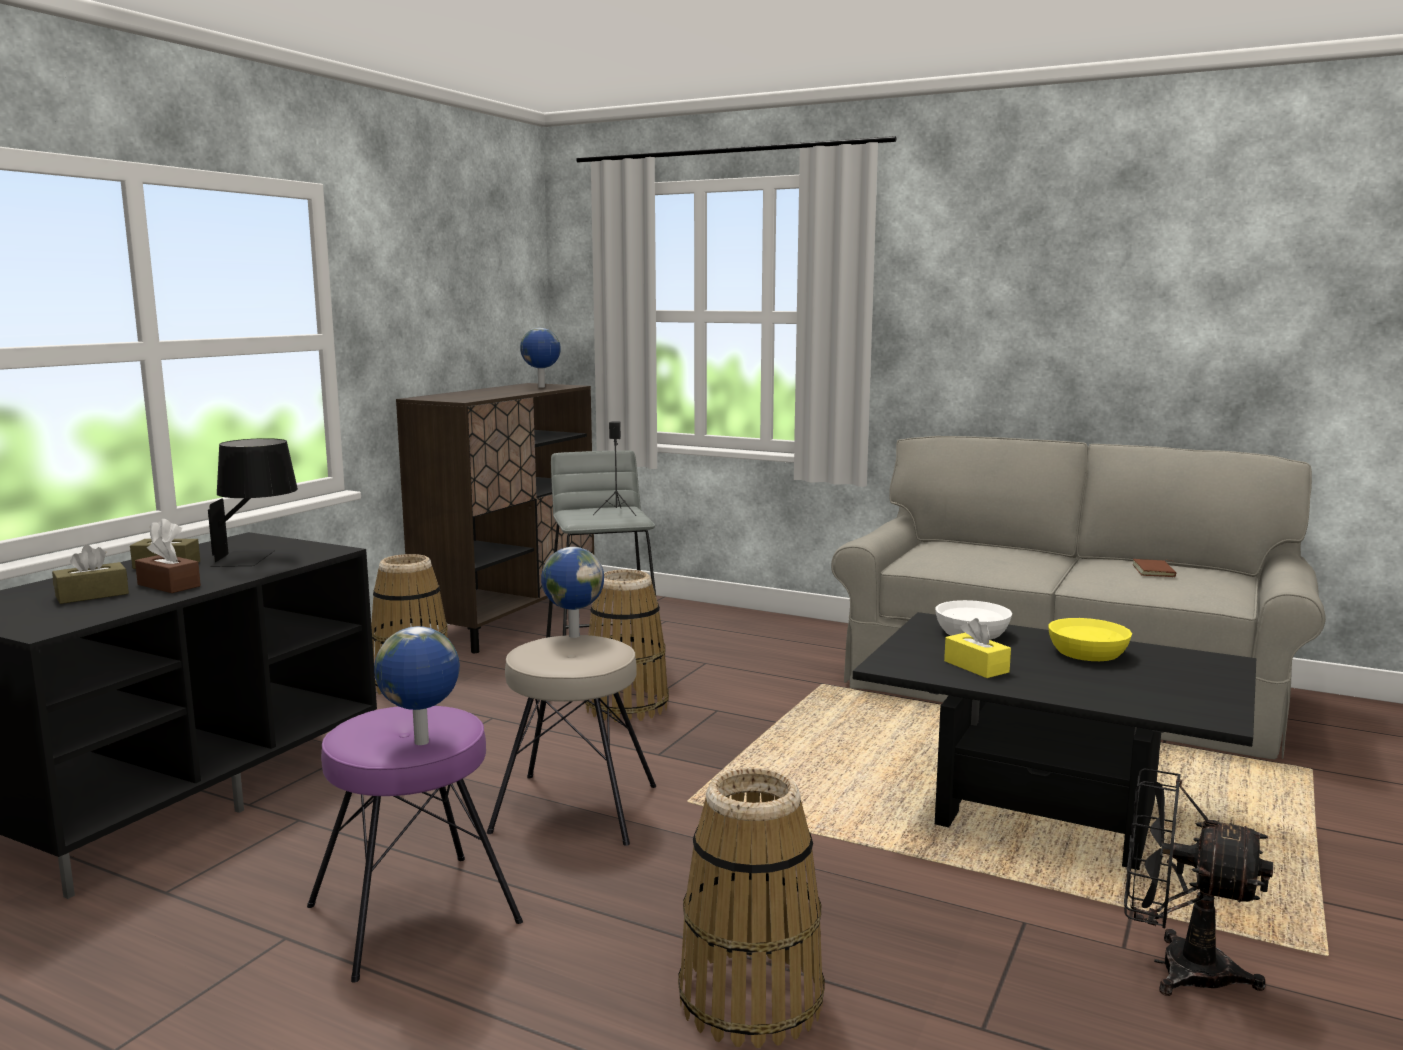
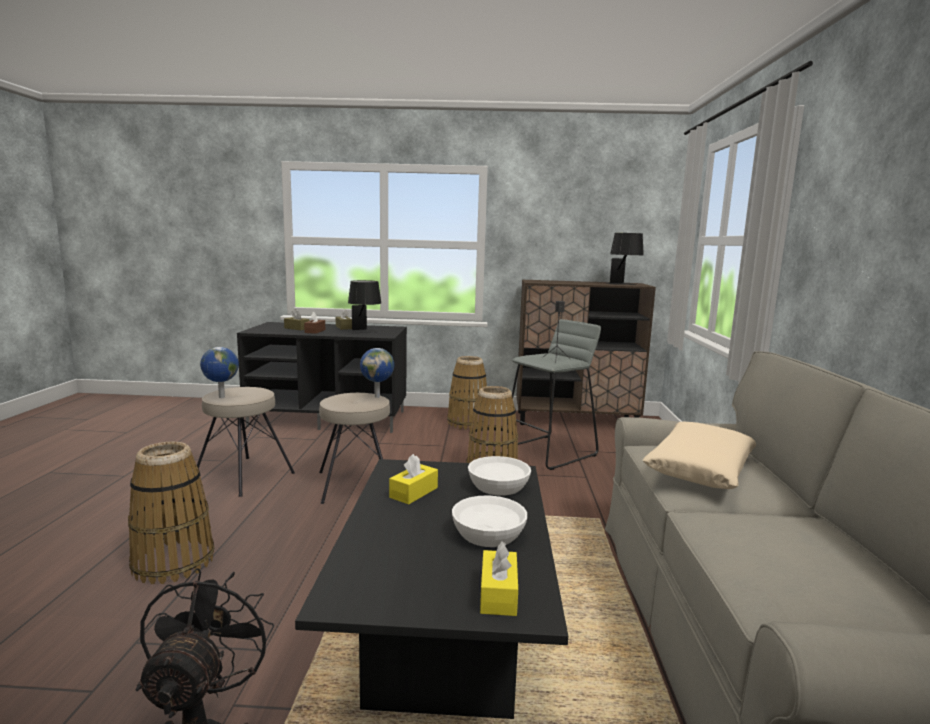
camera: 65 degrees right, 0 degrees up
purple stool [307,706,523,983] -> beige stool [197,387,295,497]
globe [520,328,561,388] -> black table lamp [607,233,644,285]
yellow bowl [1048,618,1132,661] -> white bowl [452,495,527,547]
brown book [1133,559,1177,577] -> none
none -> yellow tissue box [480,541,518,616]
none -> beige pillow [643,422,756,489]

